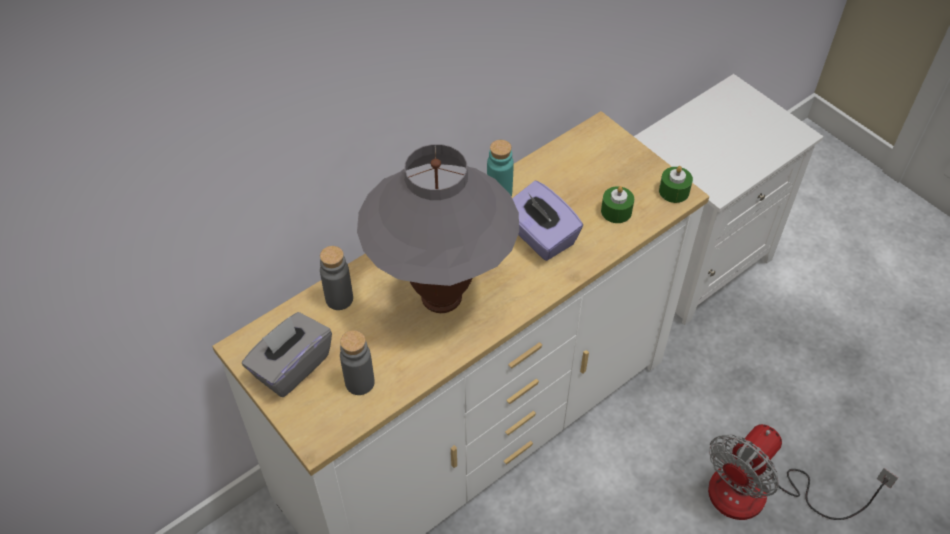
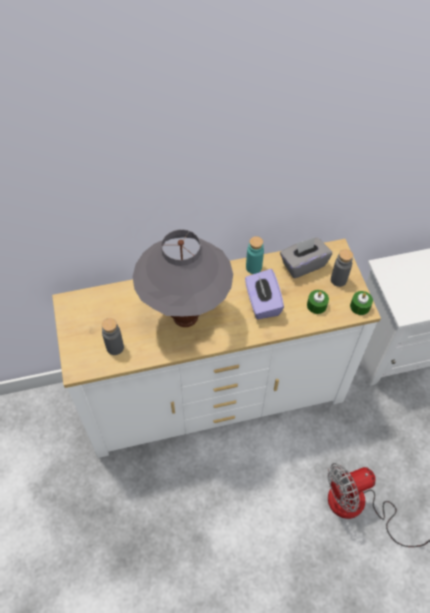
camera: 25 degrees right, 5 degrees up
grey tissue box [242,312,332,397] -> grey tissue box moved to [280,237,332,278]
grey bottle [320,246,353,310] -> grey bottle moved to [331,249,353,287]

